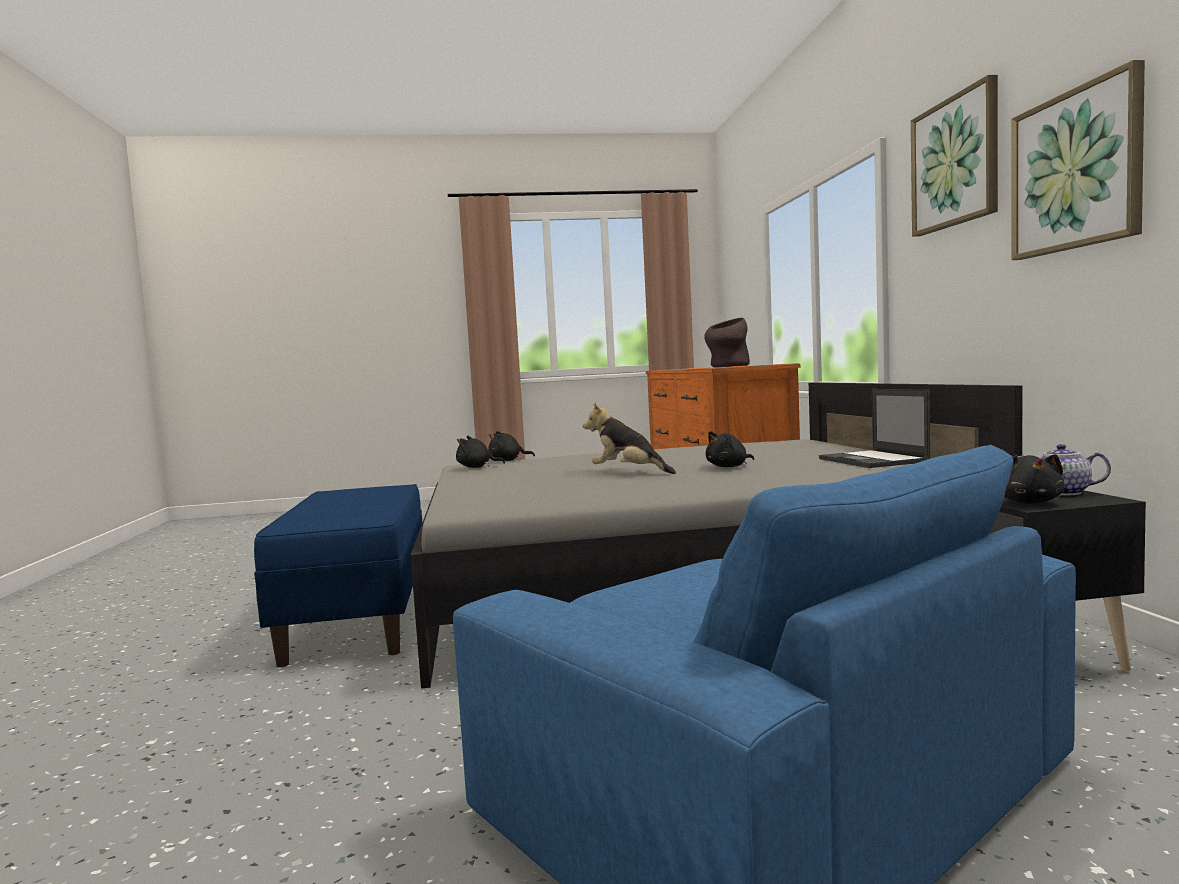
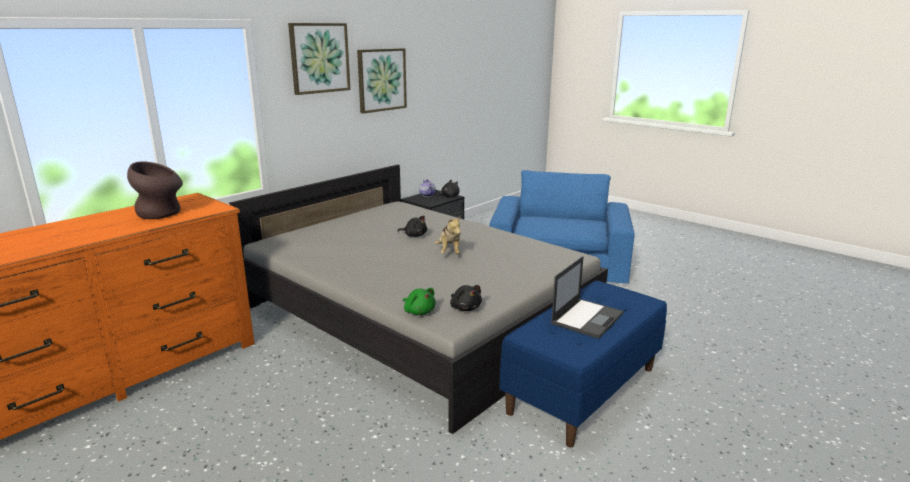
camera: 130 degrees left, 15 degrees up
black plush toy [488,431,535,461] -> green plush toy [403,288,436,315]
laptop [819,389,931,468] -> laptop moved to [551,256,624,339]

